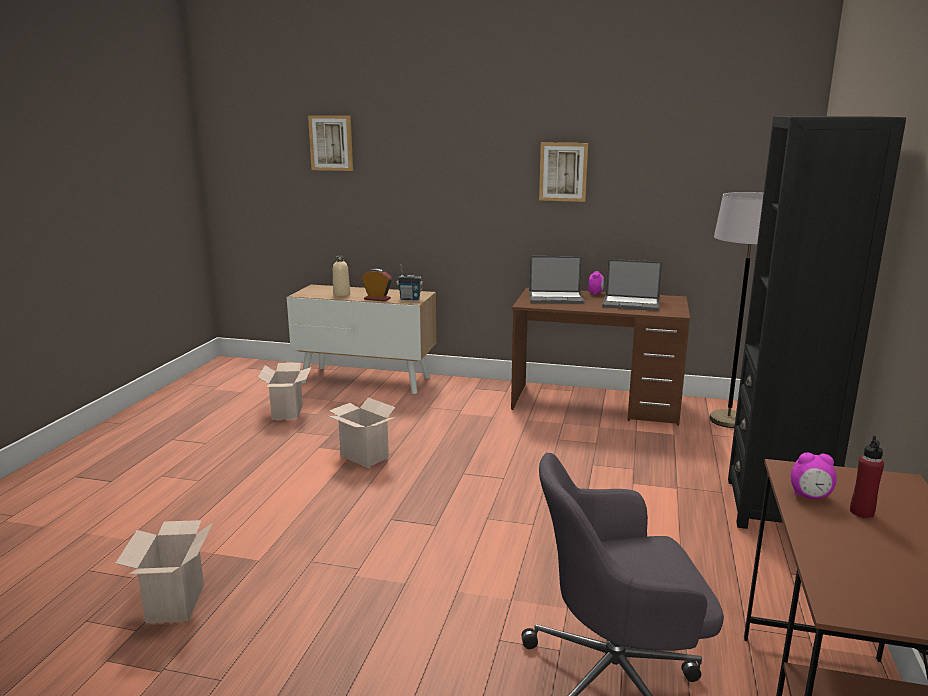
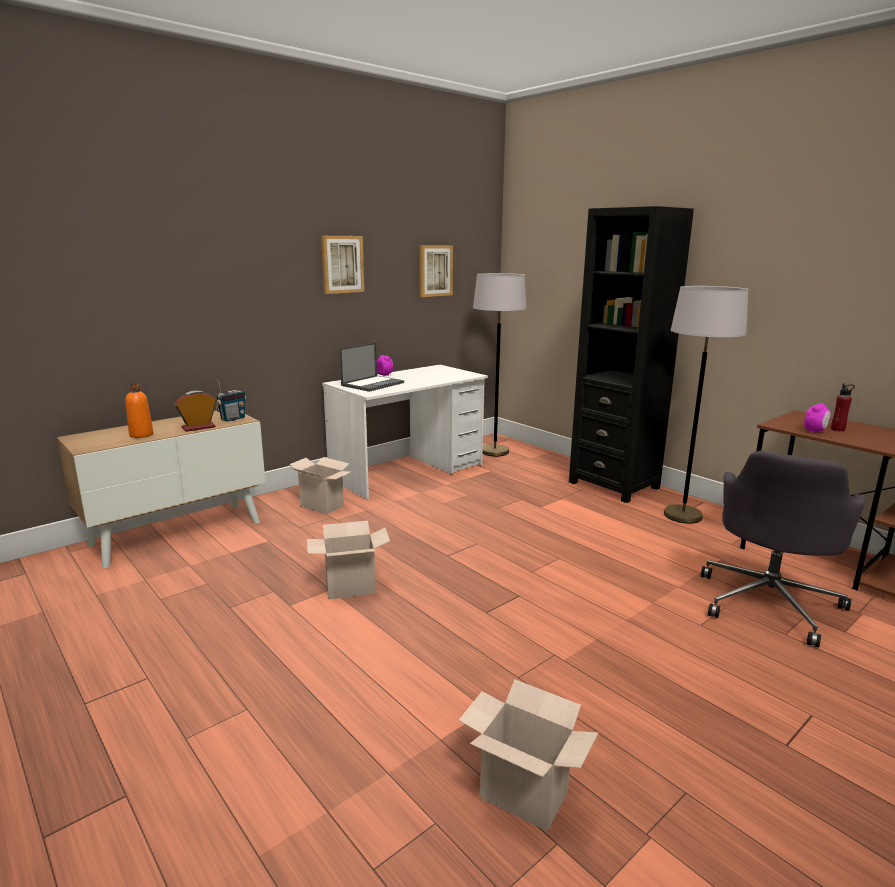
camera: 55 degrees left, 0 degrees up
cardboard box [258,363,311,420] -> cardboard box moved to [289,457,351,515]
picture [308,115,353,171] -> picture moved to [420,246,453,297]
beige bottle [333,255,350,297] -> orange bottle [125,384,153,438]
brown desk [511,287,690,426] -> white desk [322,365,488,500]
laptop [602,259,662,311] -> none
none -> grey floor lamp [664,286,748,524]

